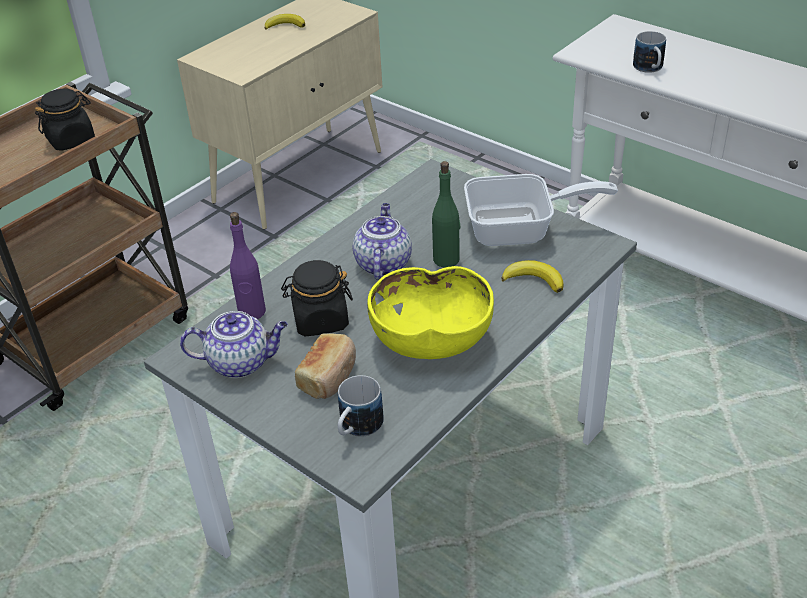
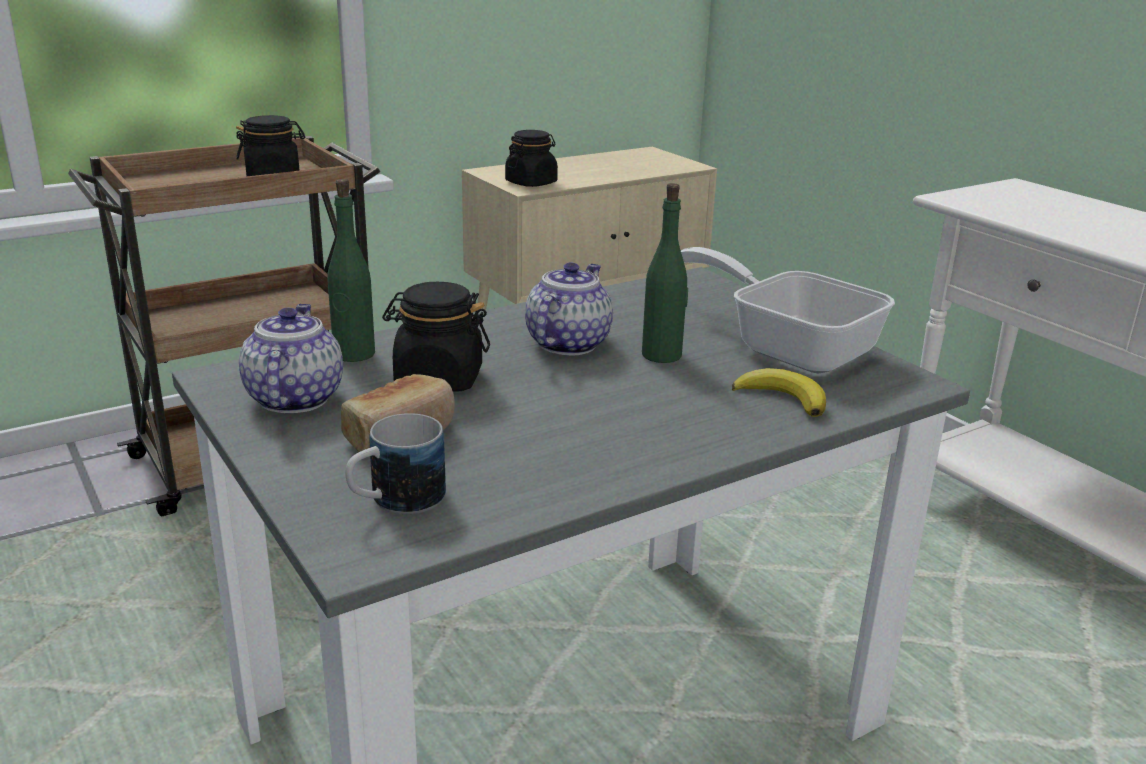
camera: 15 degrees right, 15 degrees down
teapot [180,311,288,378] -> teapot turned 105 degrees counterclockwise [239,304,343,413]
purple bottle [230,212,266,319] -> green bottle [327,179,375,362]
banana [265,14,305,30] -> none
yellow bowl [367,266,494,359] -> none
frying pan [464,174,618,246] -> frying pan turned 150 degrees counterclockwise [681,247,895,374]
mug [633,31,666,73] -> none
none -> black jar [505,130,558,187]

